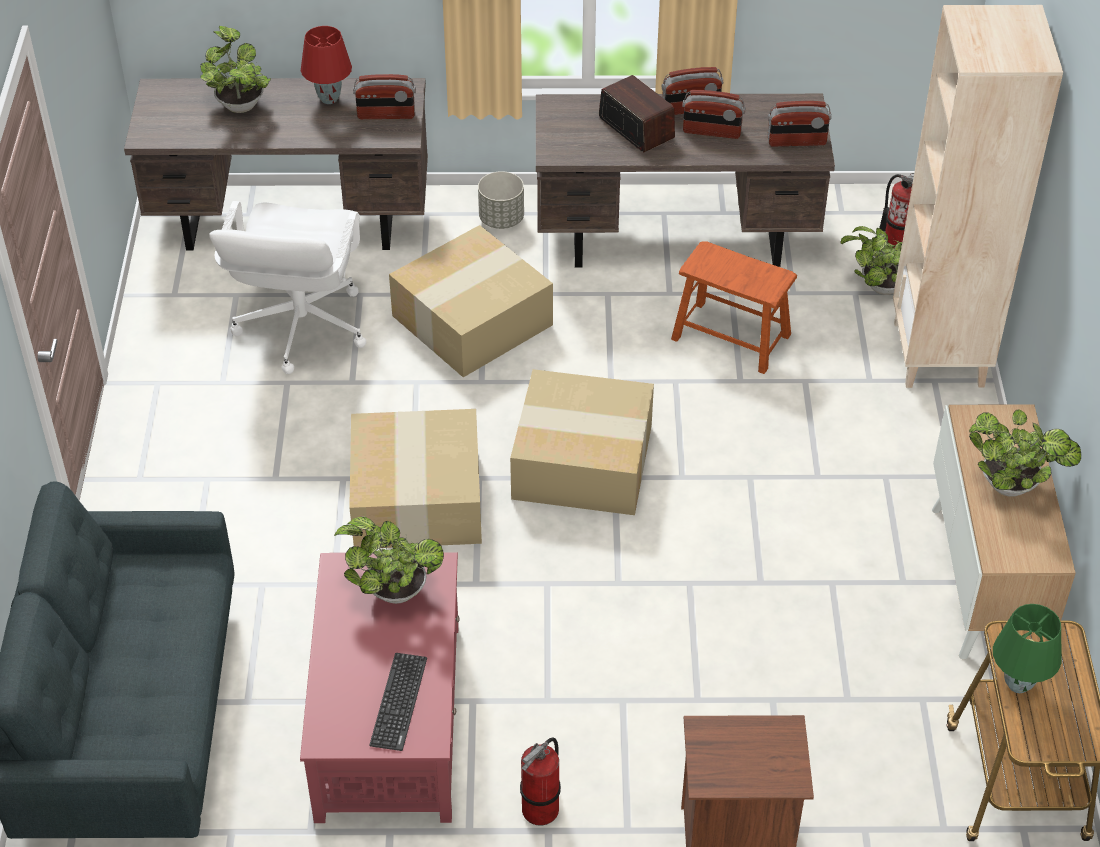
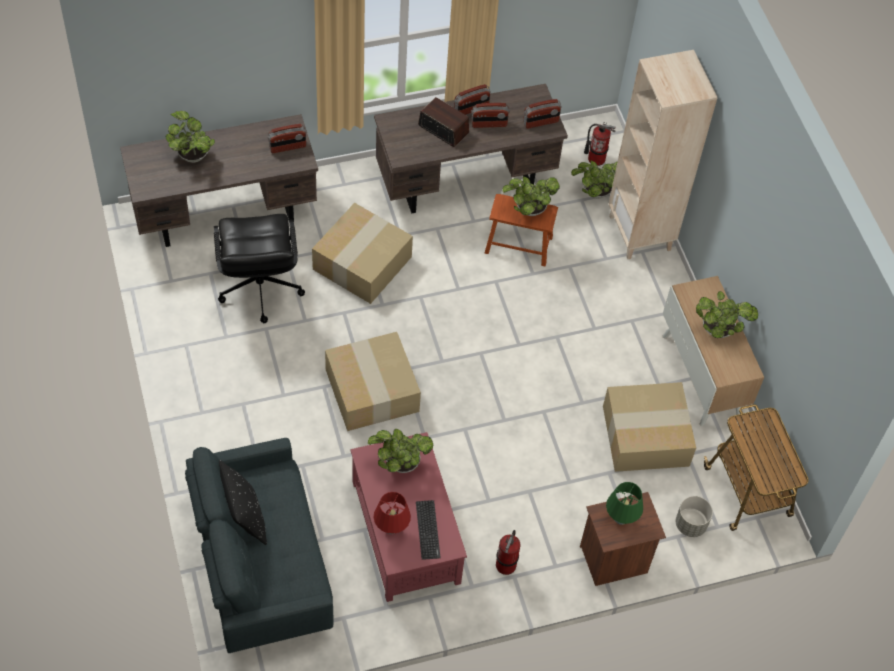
camera: 20 degrees left, 10 degrees up
white office chair [209,201,366,374] -> black office chair [214,214,305,323]
red table lamp [301,26,352,104] -> red table lamp moved to [374,492,411,534]
grey planter [478,171,524,229] -> grey planter moved to [676,496,713,537]
cardboard box [510,369,654,515] -> cardboard box moved to [603,382,696,472]
green table lamp [993,604,1062,693] -> green table lamp moved to [606,482,643,525]
none -> black pillow [219,460,267,545]
none -> potted plant [502,177,560,216]

